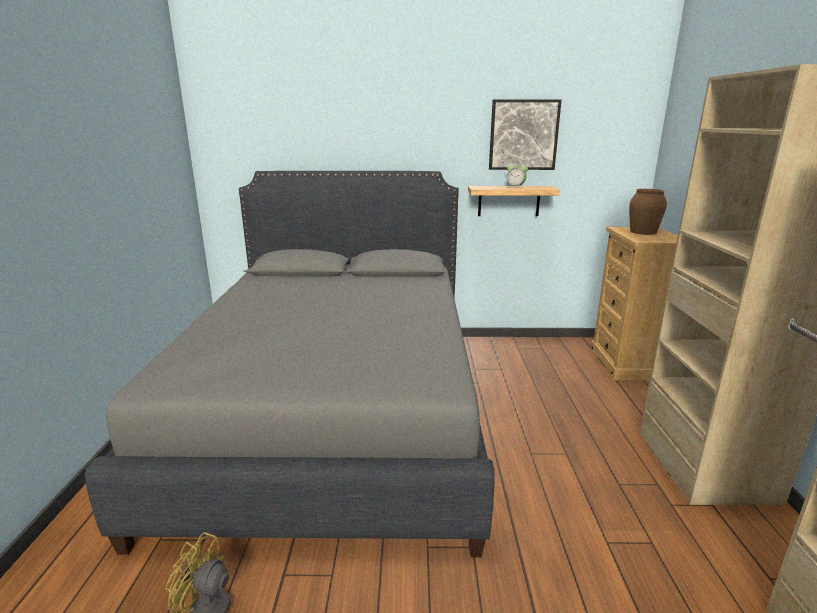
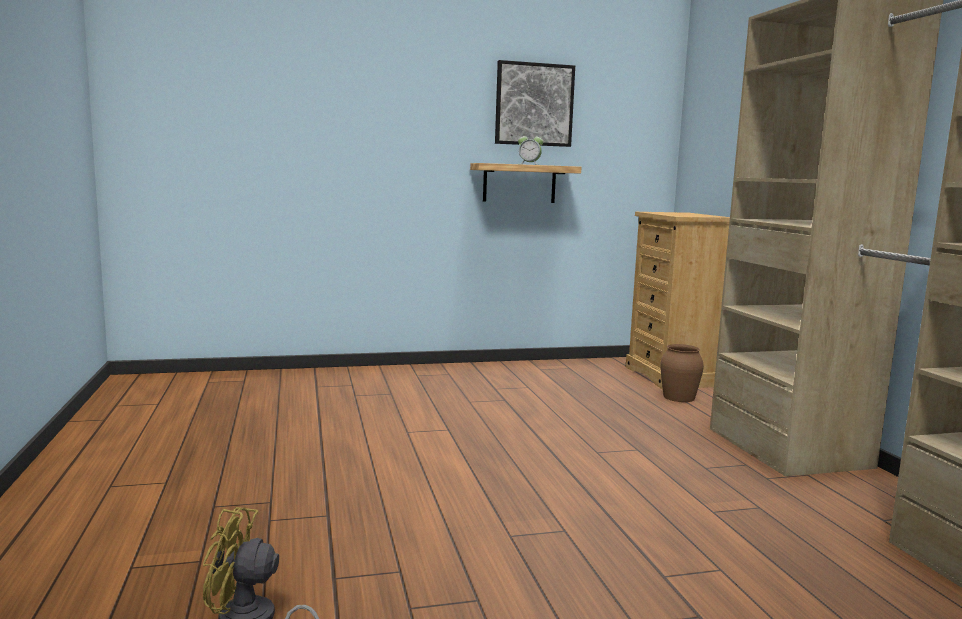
camera: 15 degrees left, 10 degrees down
grey bed [85,171,495,557] -> none
brown vase [629,189,667,235] -> brown vase moved to [660,344,704,402]

